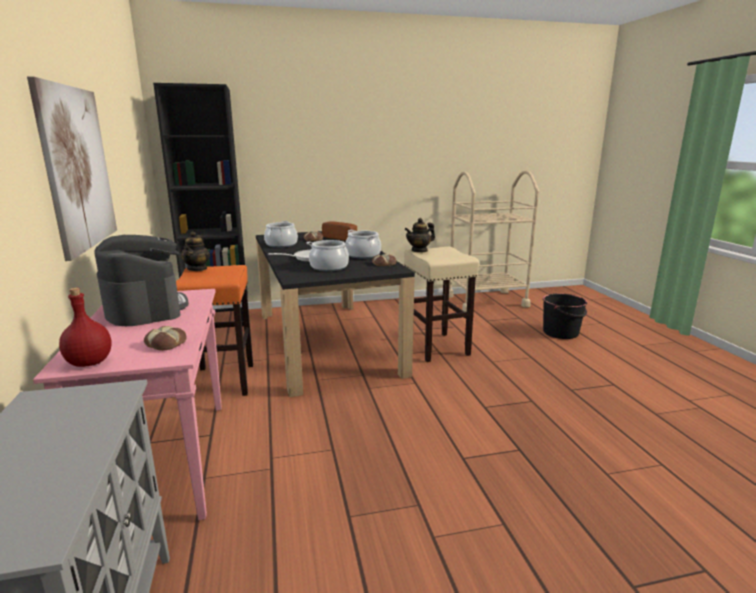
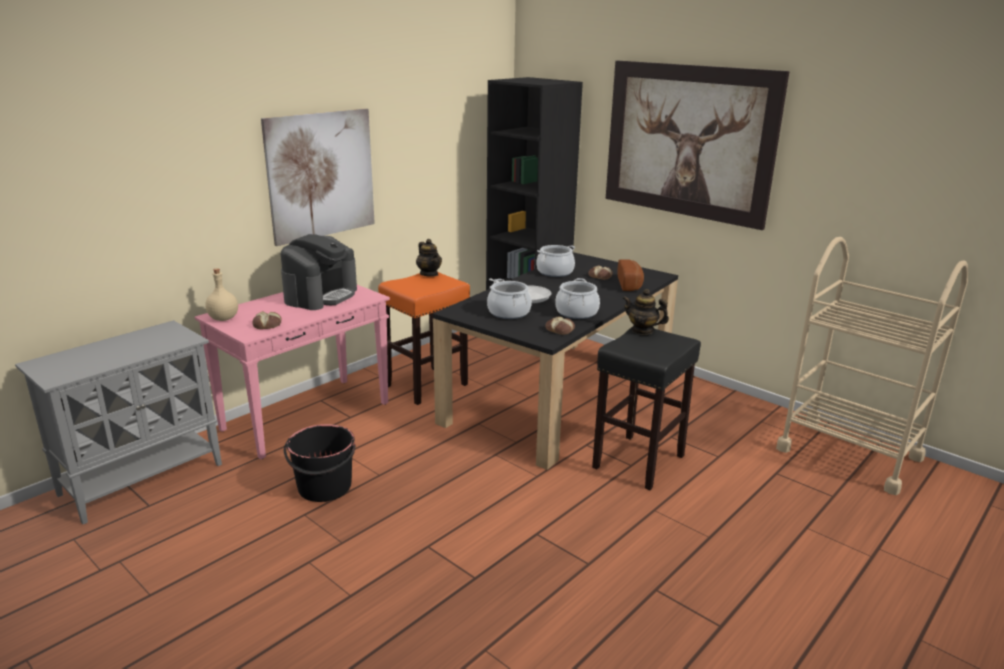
camera: 55 degrees right, 5 degrees up
red bottle [59,288,112,367] -> beige bottle [205,268,238,321]
teapot [181,231,210,271] -> teapot turned 90 degrees counterclockwise [416,239,442,277]
beige stool [404,247,479,362] -> black stool [592,327,701,490]
black bucket [543,293,587,339] -> black bucket moved to [284,424,356,502]
none -> picture [606,61,790,230]

